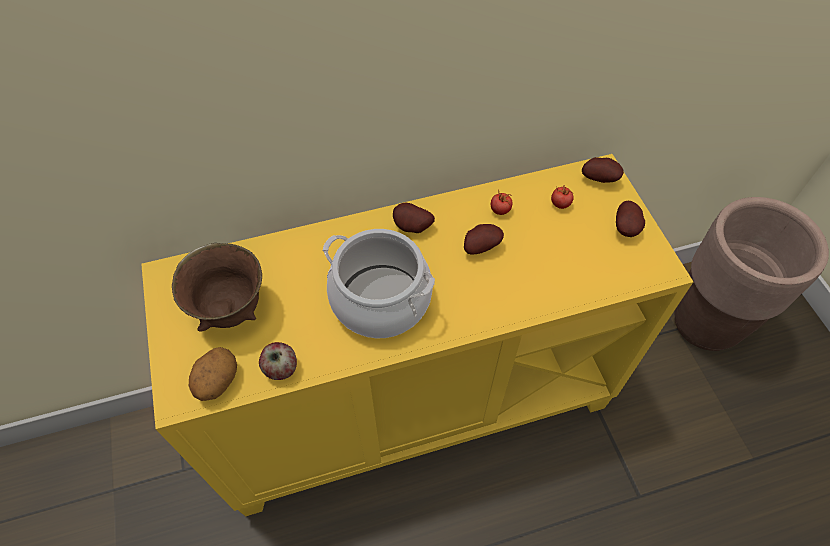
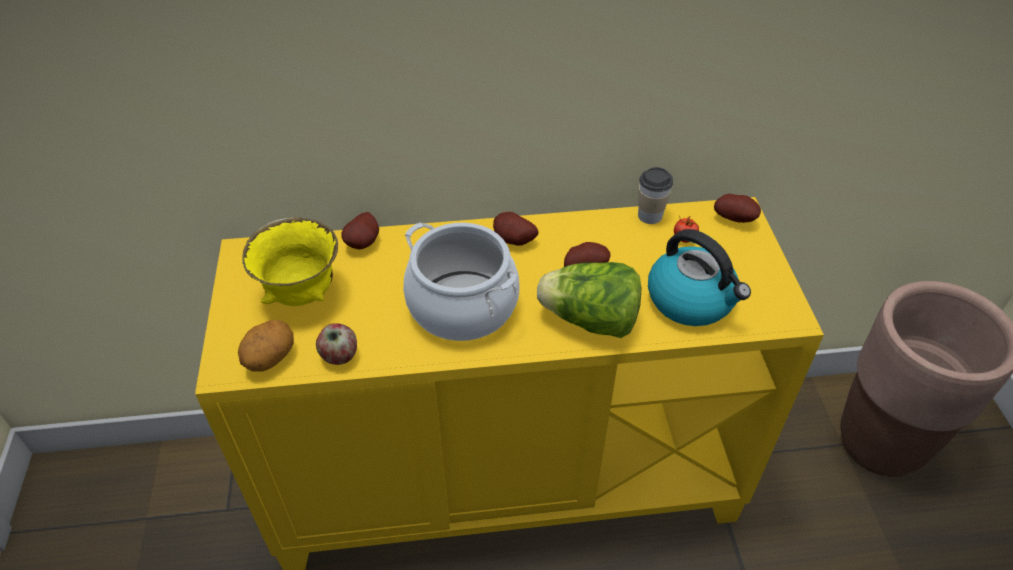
camera: 10 degrees right, 10 degrees down
brown bowl [172,243,262,331] -> yellow bowl [242,217,338,306]
tomato [491,193,513,215] -> none
potato [616,201,645,237] -> potato moved to [341,212,379,250]
none -> lettuce [537,262,642,338]
none -> cup [638,167,673,224]
none -> kettle [648,229,751,326]

